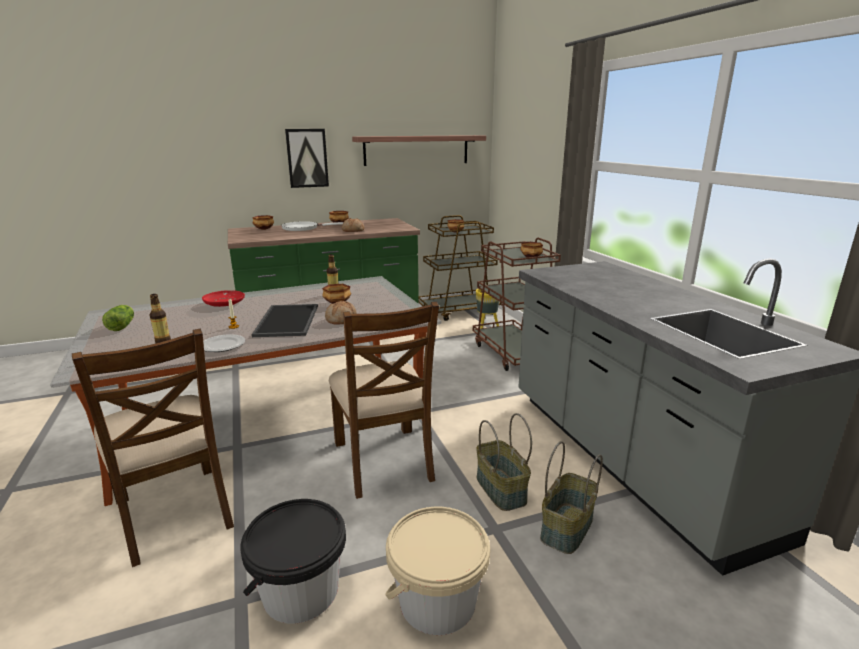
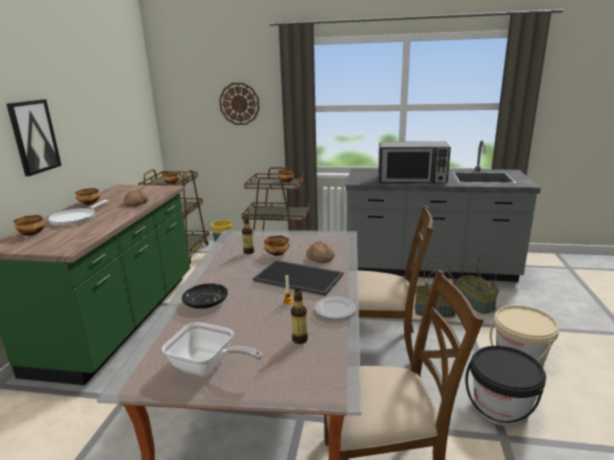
camera: 60 degrees left, 0 degrees up
lettuce [102,305,134,331] -> frying pan [162,322,263,375]
red plate [202,290,245,307] -> black plate [182,283,228,309]
shelf [352,135,486,166] -> none
none -> wall clock [219,83,260,125]
none -> microwave [378,141,451,183]

